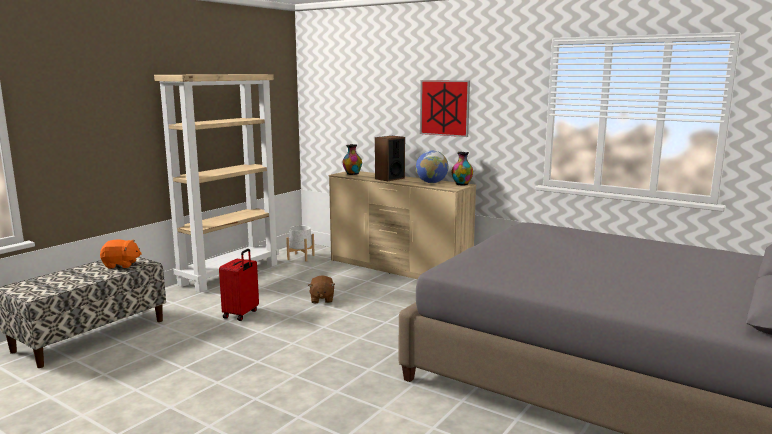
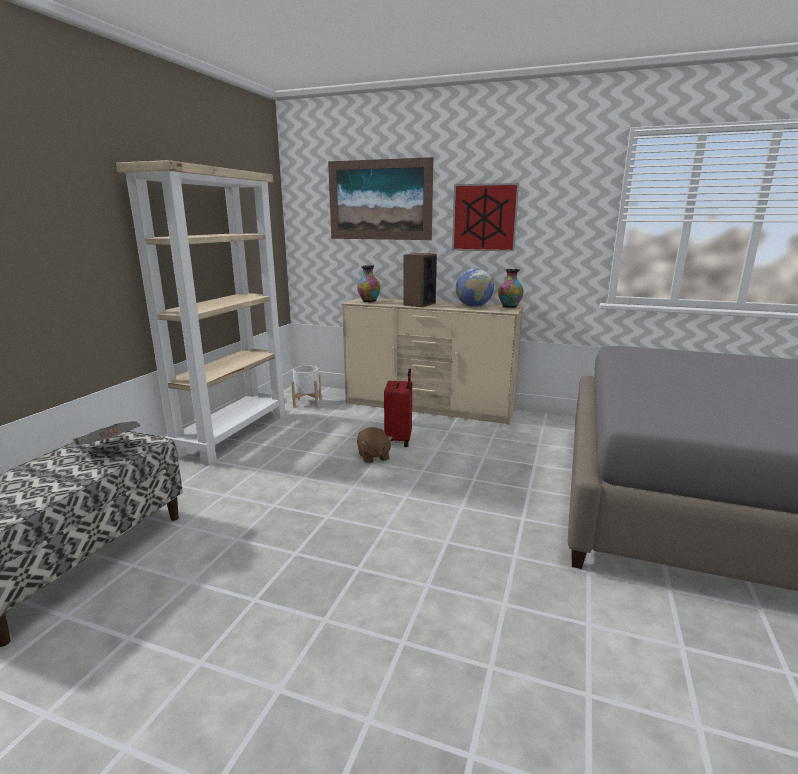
camera: 15 degrees left, 5 degrees up
orange plush toy [100,239,142,269] -> newspaper [72,421,141,445]
red suitcase [219,249,259,321] -> red suitcase moved to [384,369,412,447]
none -> picture [328,157,433,240]

